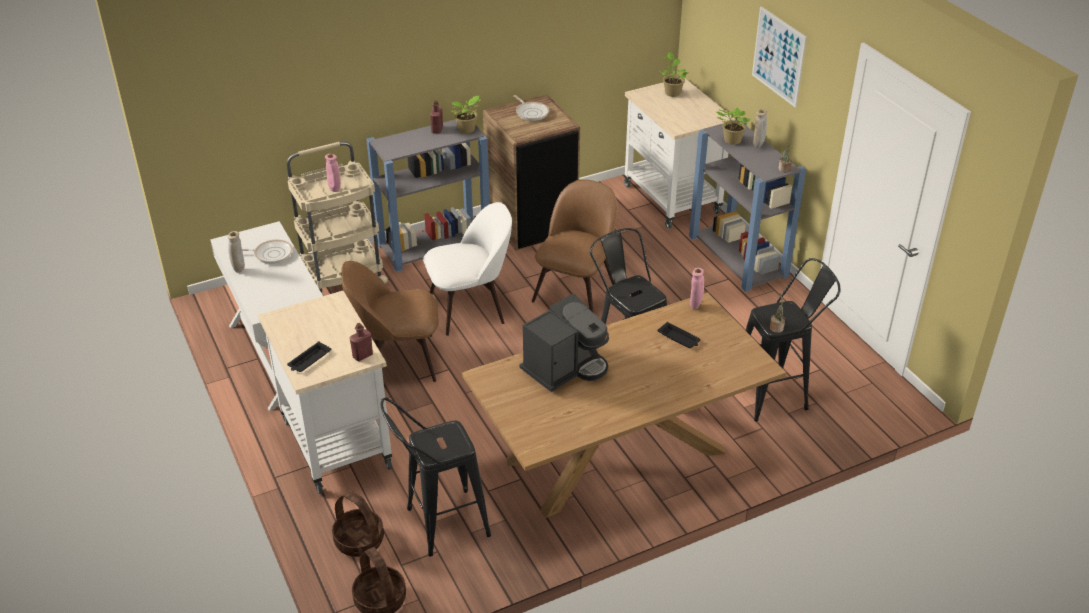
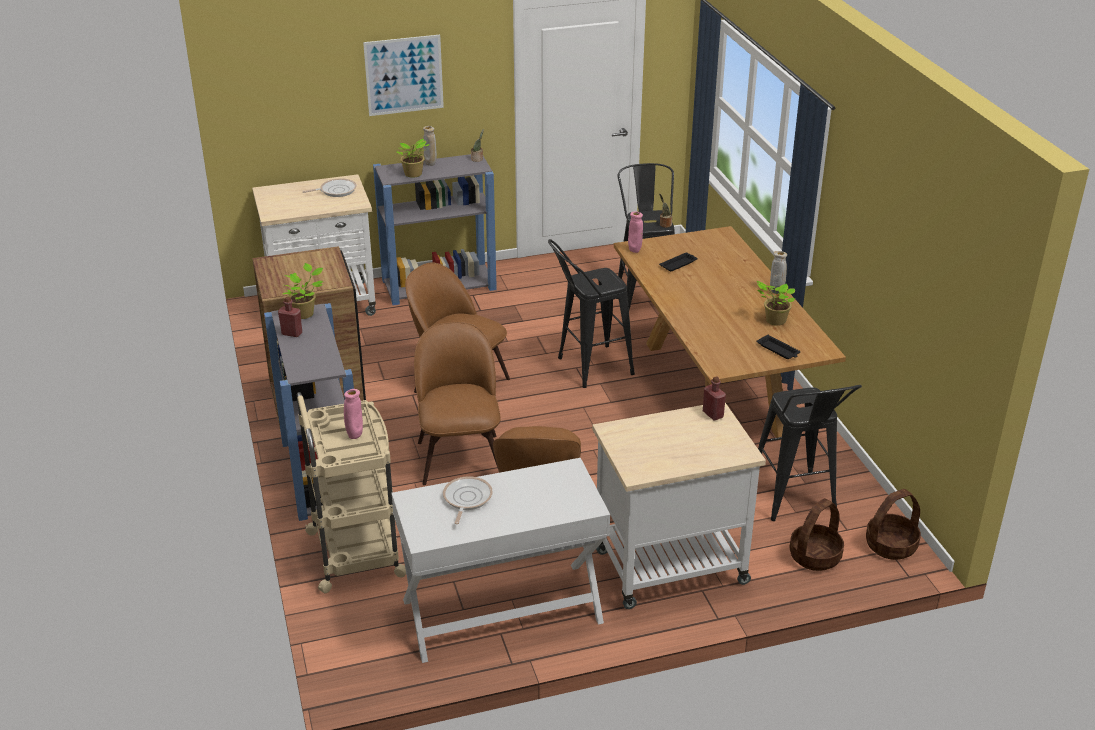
camera: 80 degrees left, 5 degrees down
beige vase [228,231,245,273] -> beige vase moved to [770,251,787,294]
black tray [287,341,331,372] -> black tray moved to [757,335,800,359]
white chair [423,202,512,336] -> brown chair [414,322,501,485]
frying pan [513,95,549,121] -> frying pan moved to [302,178,357,197]
coffee machine [519,293,609,392] -> none
potted plant [659,52,688,97] -> potted plant moved to [757,281,795,326]

